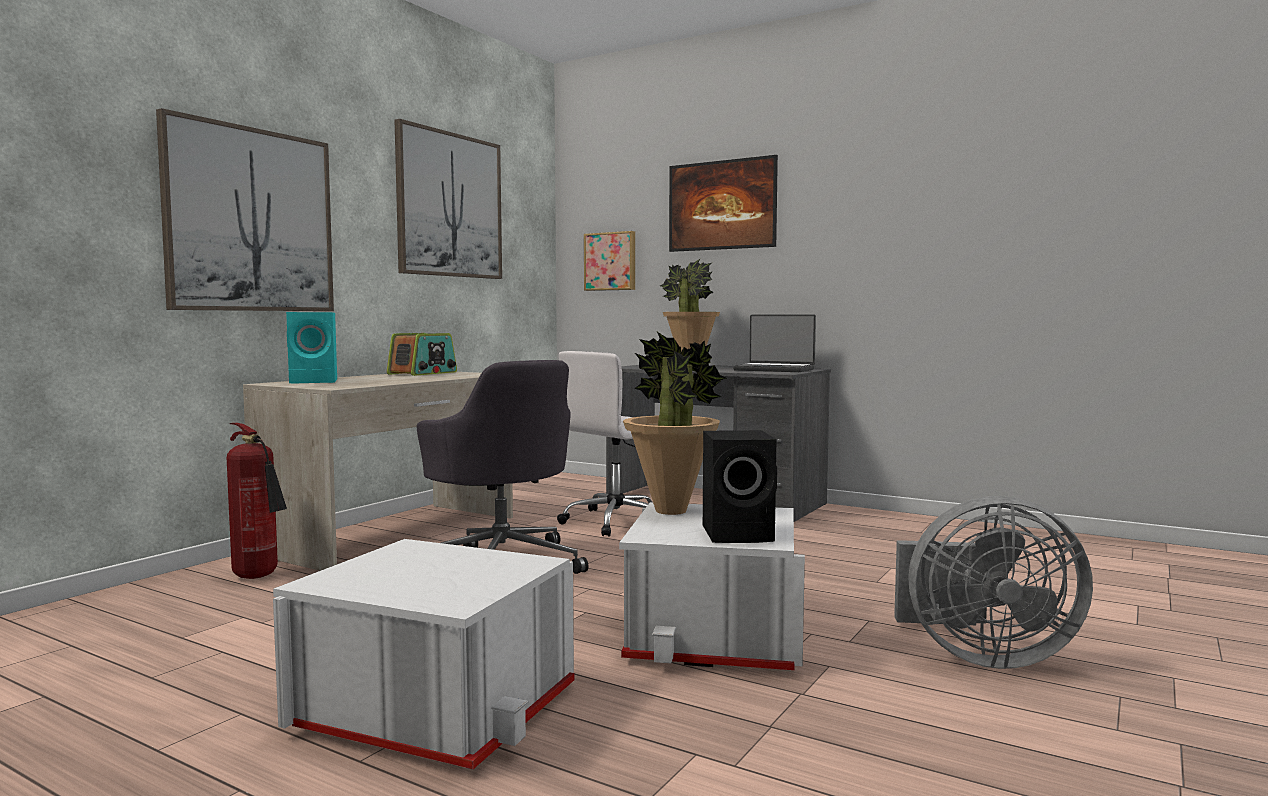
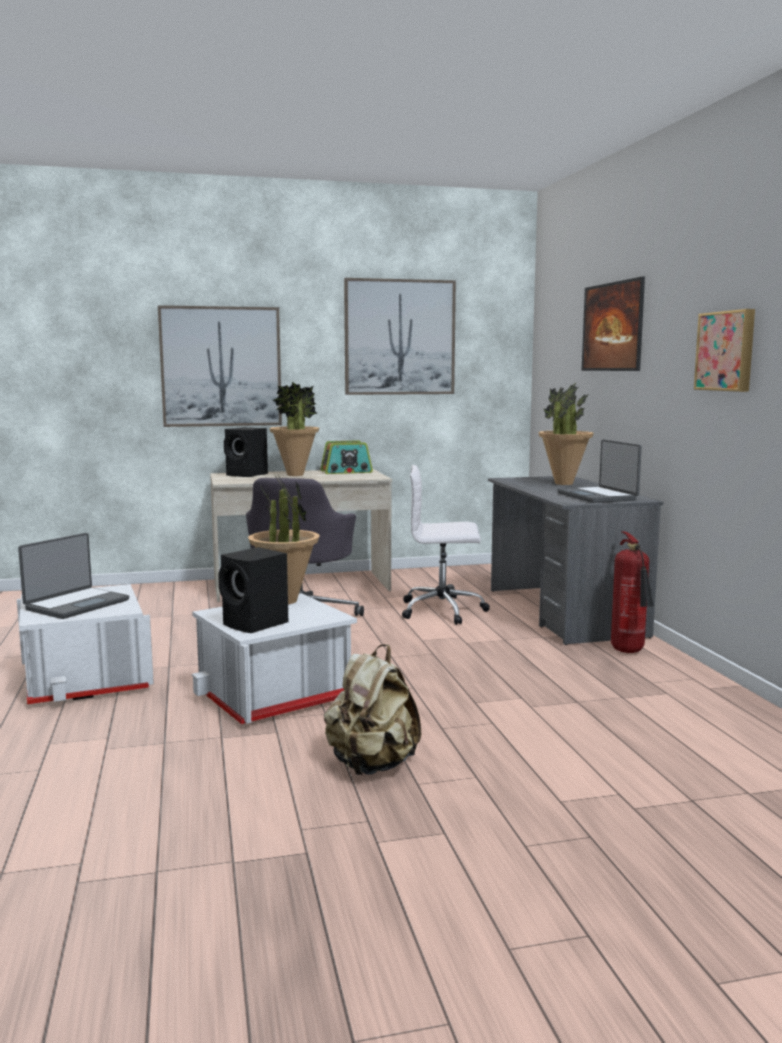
camera: 45 degrees right, 5 degrees up
fire extinguisher [227,423,287,579] -> fire extinguisher moved to [611,531,653,653]
turquoise speaker [286,312,337,384] -> black speaker [224,427,268,477]
picture [584,231,635,291] -> picture moved to [694,309,755,392]
grey fan [894,496,1093,669] -> beige backpack [324,644,421,775]
none -> laptop [18,533,129,619]
none -> potted plant [269,381,319,476]

